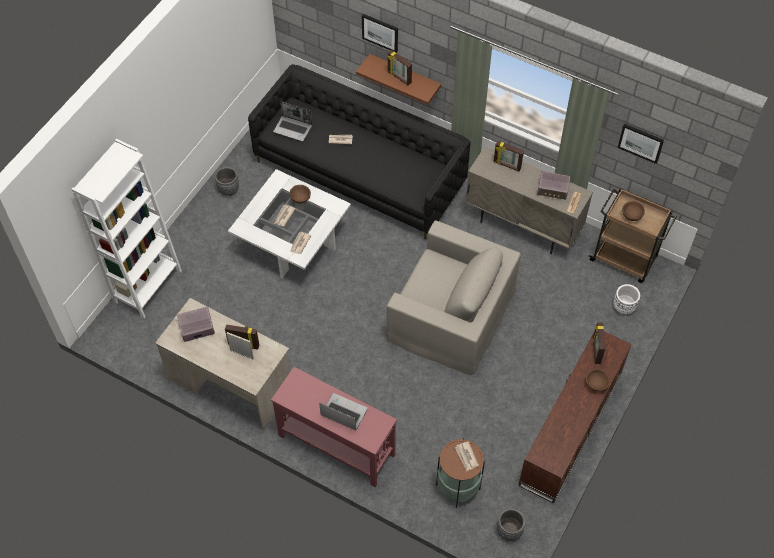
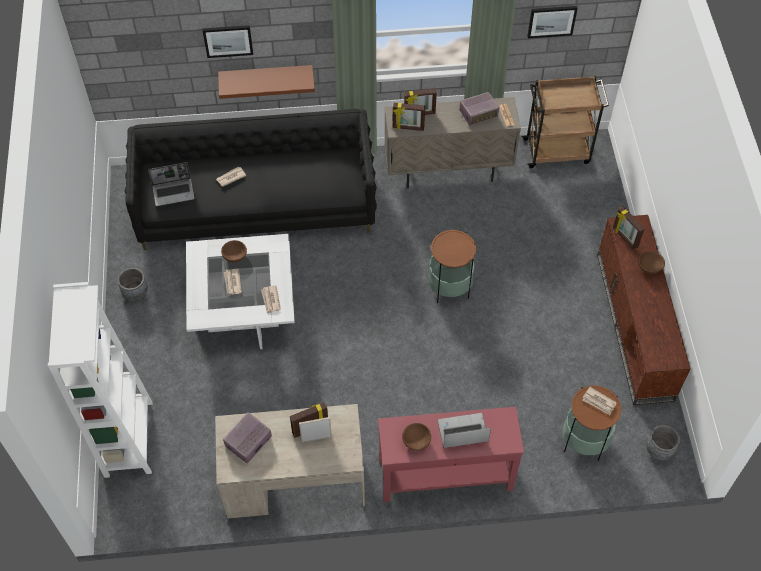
camera: 35 degrees left, 0 degrees up
beige armchair [385,220,521,376] -> side table [429,230,476,303]
picture frame [387,50,412,86] -> picture frame moved to [393,103,425,131]
white planter [613,284,640,314] -> none
brown bowl [622,201,645,221] -> brown bowl moved to [402,423,431,451]

